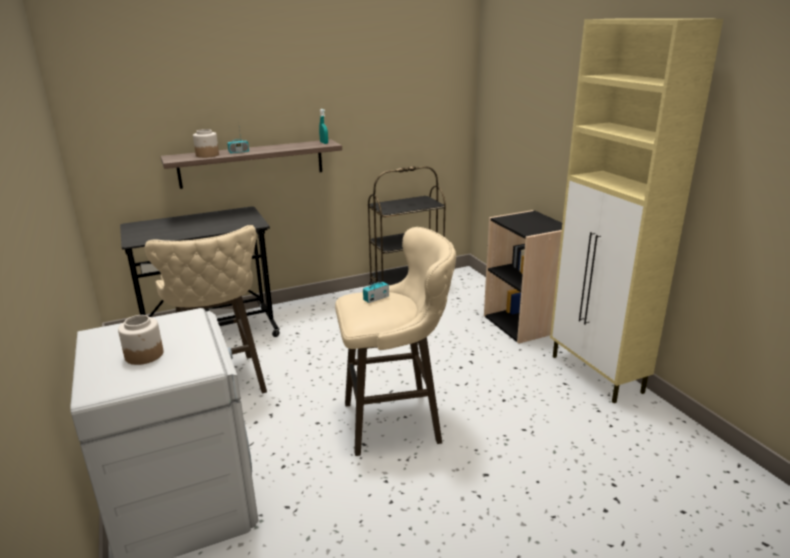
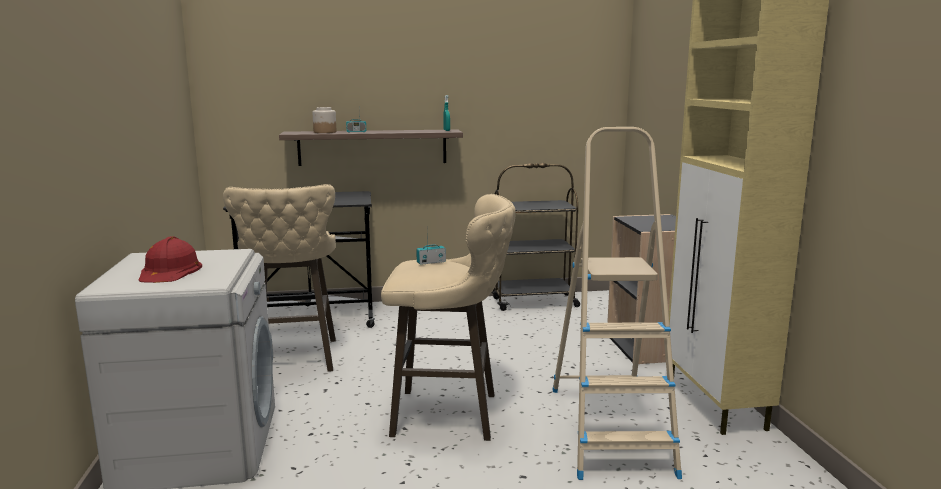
camera: 15 degrees right, 10 degrees down
jar [118,315,164,365] -> red hard hat [139,237,202,283]
none -> beige step ladder [553,127,682,480]

